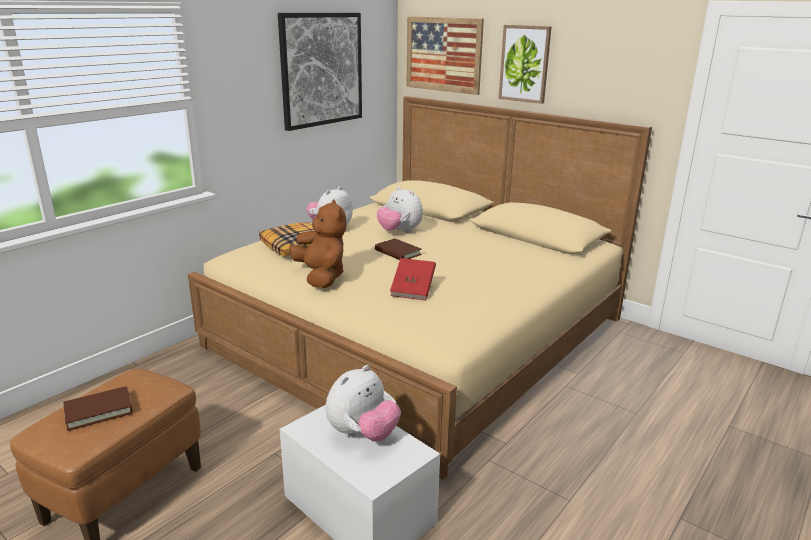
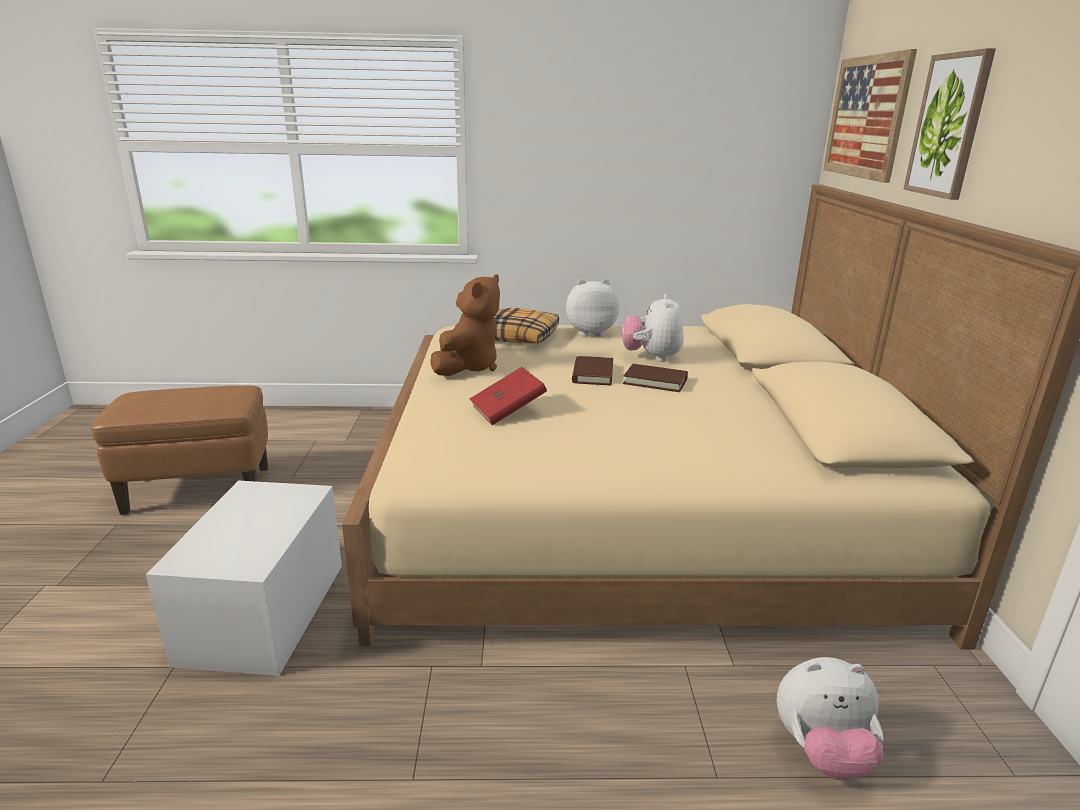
camera: 50 degrees right, 0 degrees up
brown book [63,386,133,431] -> brown book moved to [623,364,688,392]
picture [278,13,362,131] -> none
plush toy [326,365,401,441] -> plush toy moved to [777,657,884,780]

